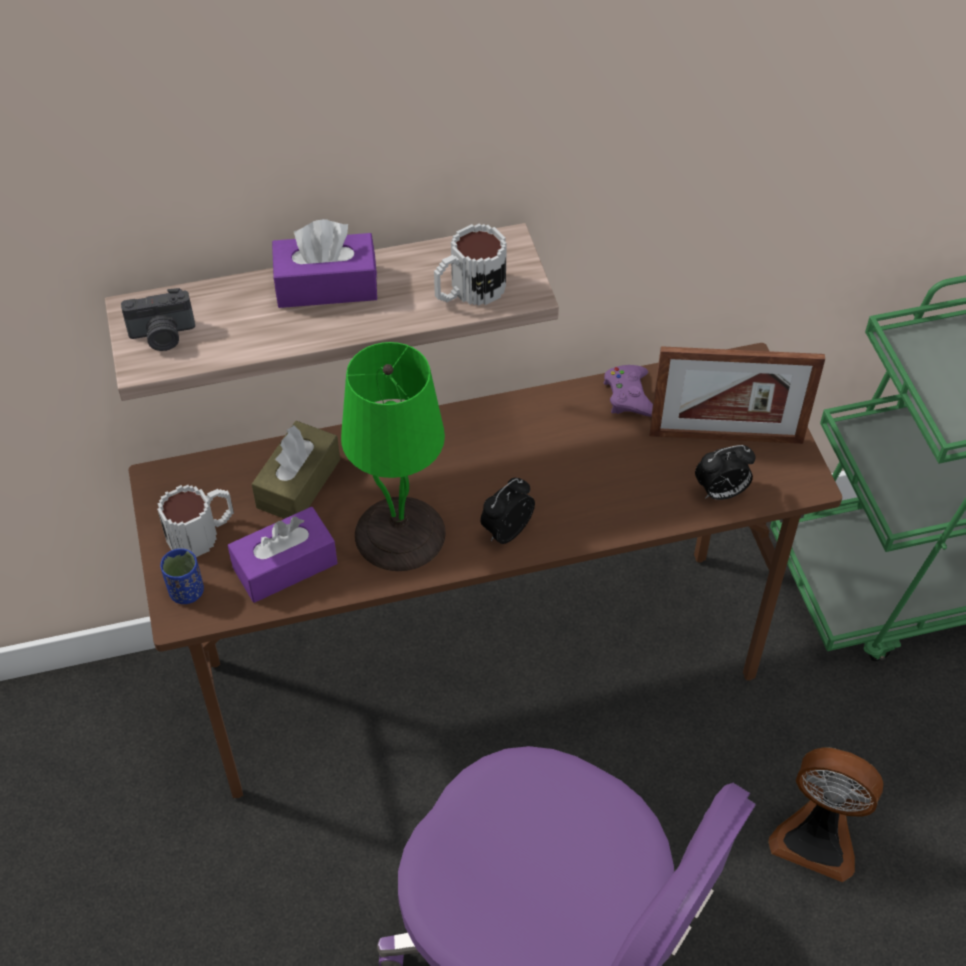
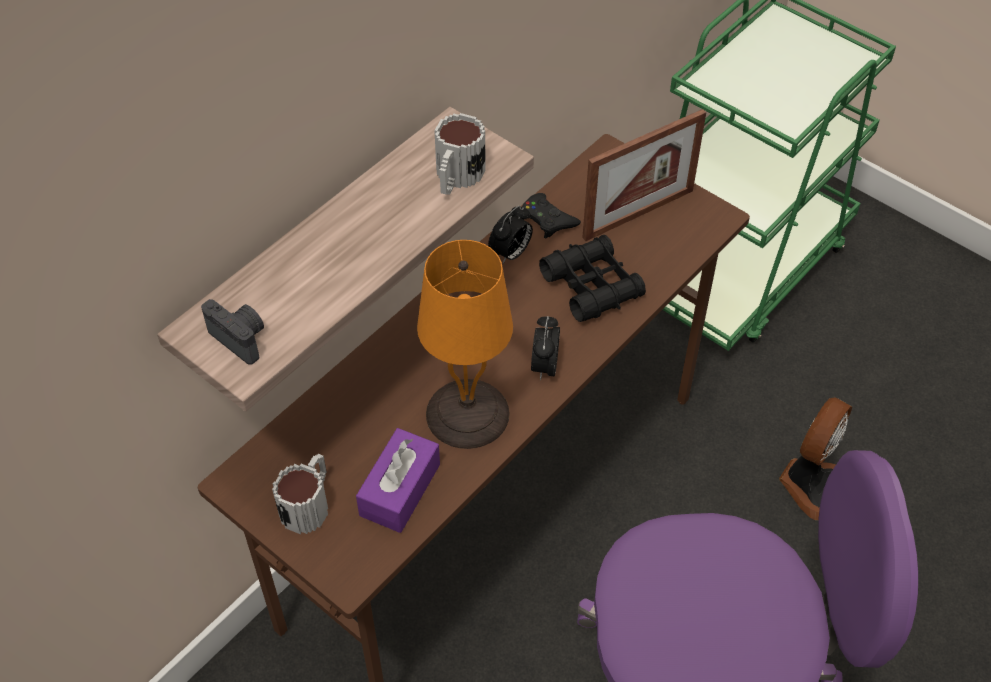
camera: 35 degrees left, 0 degrees up
camera [121,288,195,351] -> camera turned 90 degrees counterclockwise [201,299,264,365]
blue cup [160,548,204,604] -> none
brown tissue box [252,421,340,519] -> none
purple tissue box [272,219,377,308] -> none
green table lamp [341,342,446,571] -> orange table lamp [417,240,513,449]
purple game controller [603,365,653,417] -> black game controller [522,193,581,239]
alarm clock [695,445,755,500] -> alarm clock moved to [488,206,533,264]
fan [768,747,883,882] -> fan turned 45 degrees counterclockwise [779,397,852,520]
none -> black binoculars [539,235,646,322]

